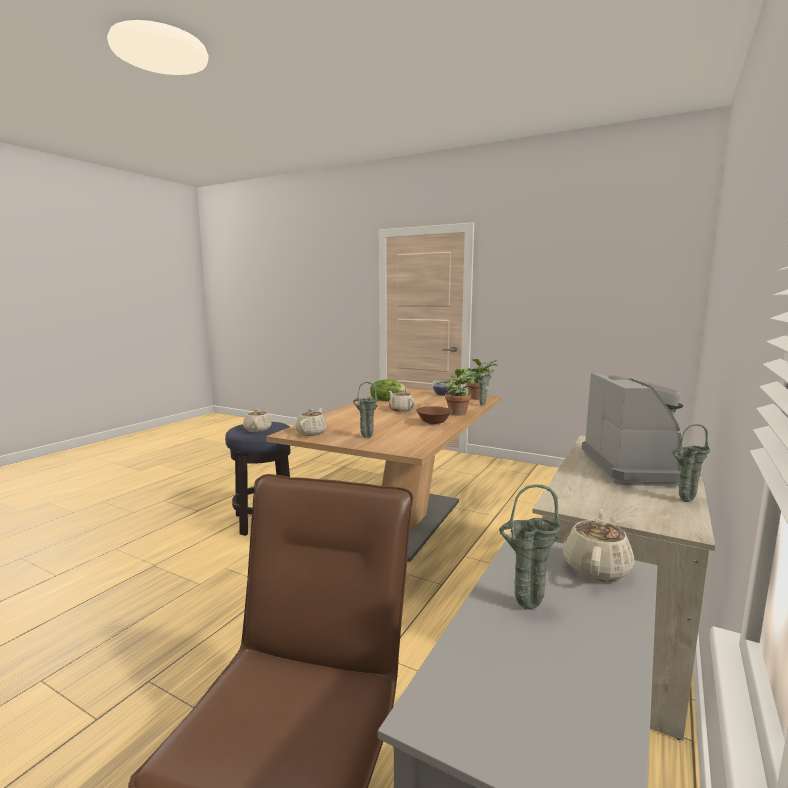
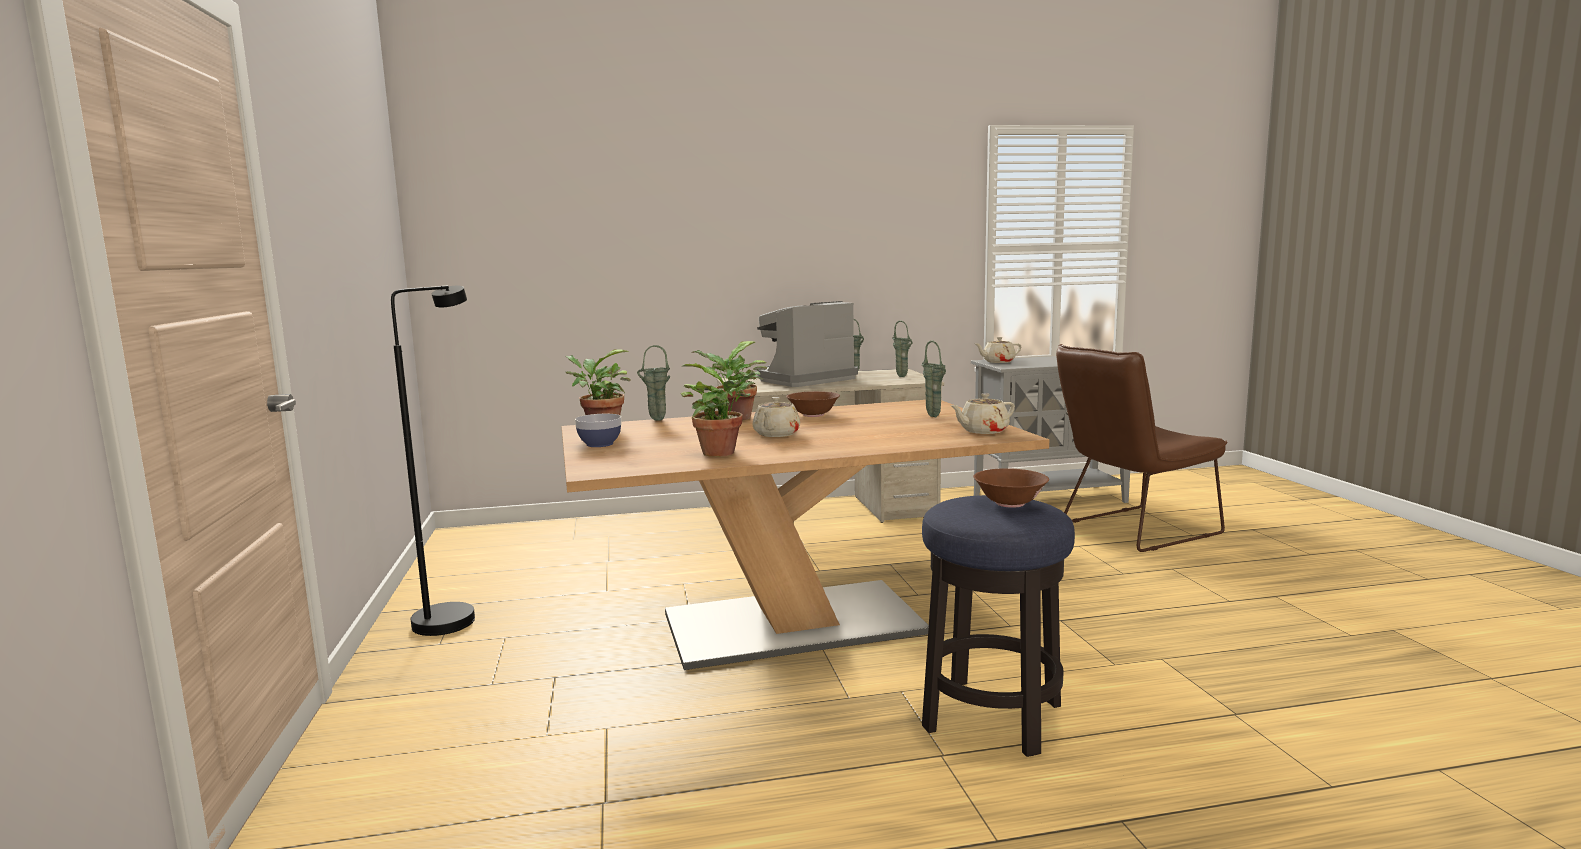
camera: 130 degrees left, 0 degrees up
beige teapot [243,408,272,432] -> brown bowl [973,468,1049,508]
lettuce [370,380,407,401] -> potted plant [681,363,760,457]
green vase [499,484,561,609] -> green vase moved to [892,321,913,377]
none -> black floor lamp [391,286,475,636]

